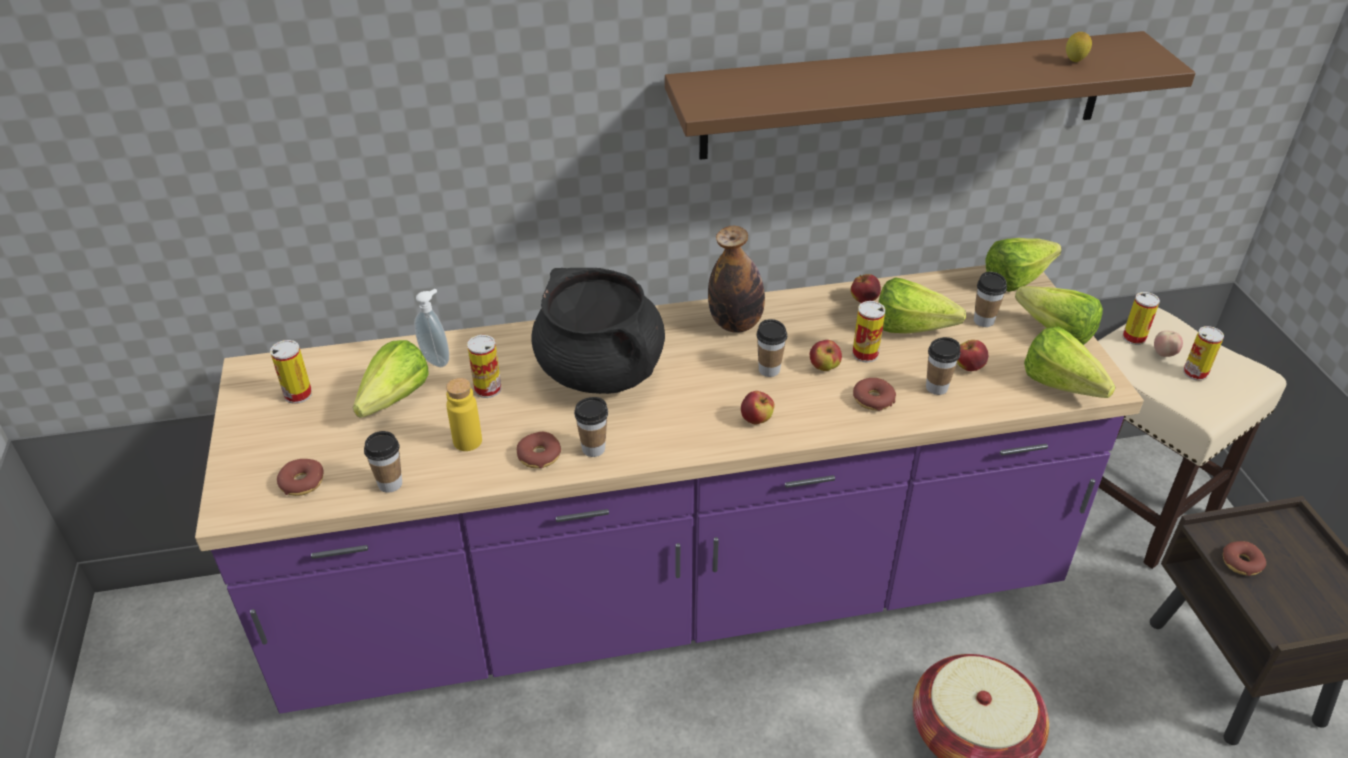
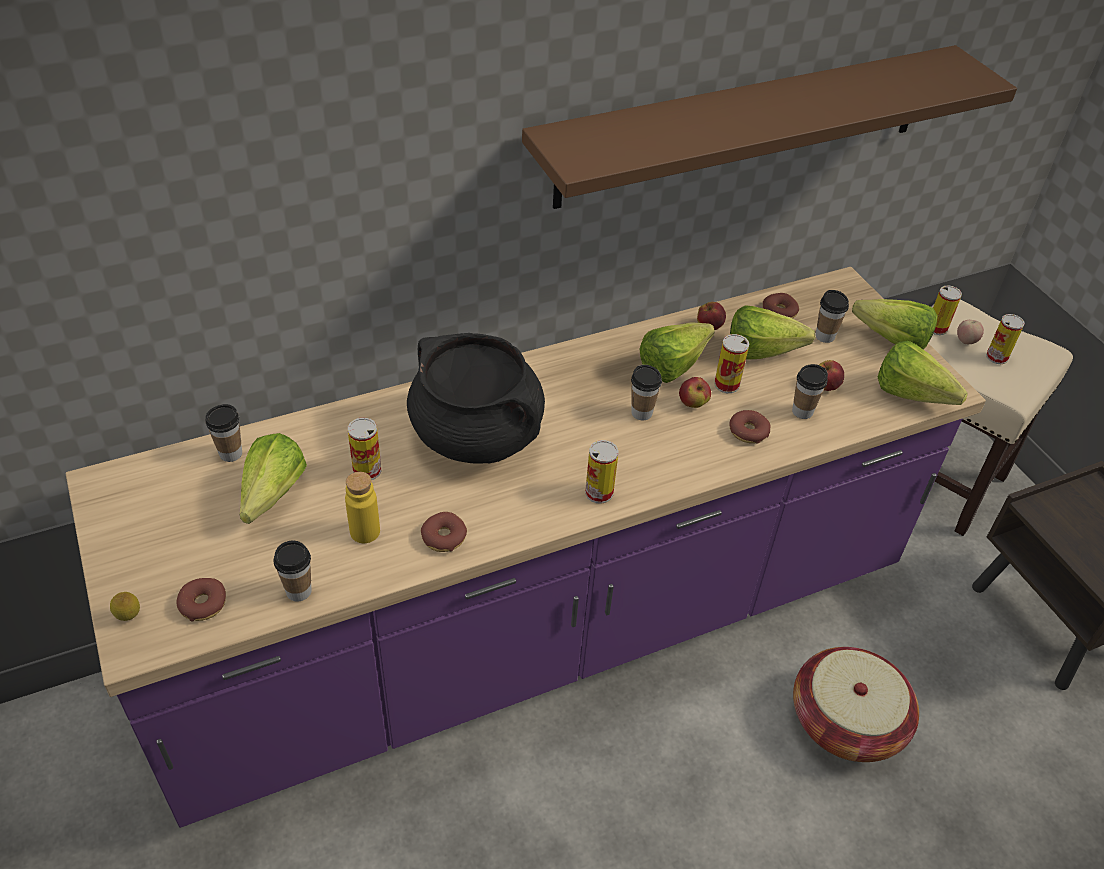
camera: 15 degrees left, 5 degrees up
can [270,340,312,404] -> can moved to [585,440,618,504]
soap dispenser [414,289,449,367] -> none
cup [574,397,608,457] -> cup moved to [205,404,242,462]
bottle [708,226,765,333] -> none
apple [741,391,775,424] -> none
lettuce [986,238,1061,292] -> lettuce moved to [639,322,715,383]
lemon [1066,32,1092,62] -> lemon moved to [110,592,140,621]
donut [1223,541,1266,576] -> donut moved to [763,293,799,318]

